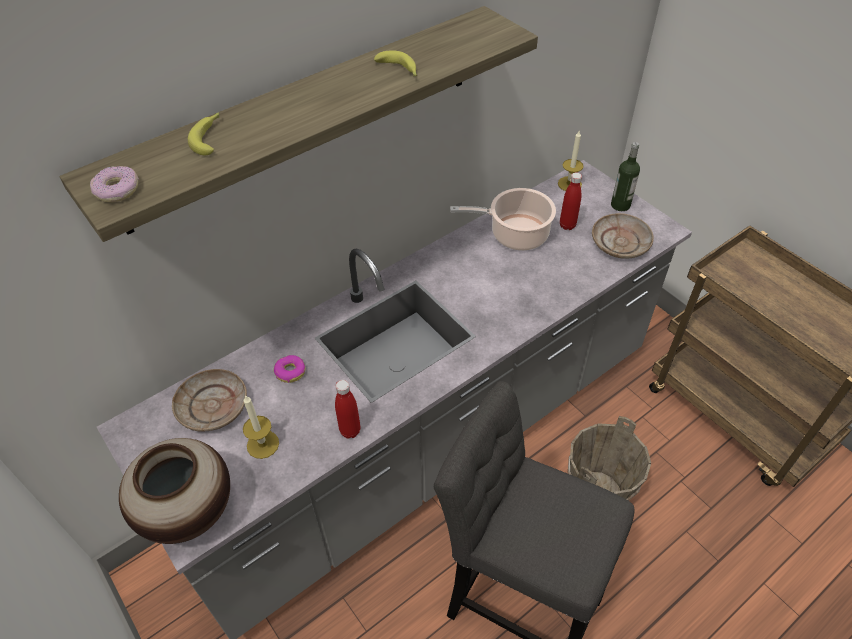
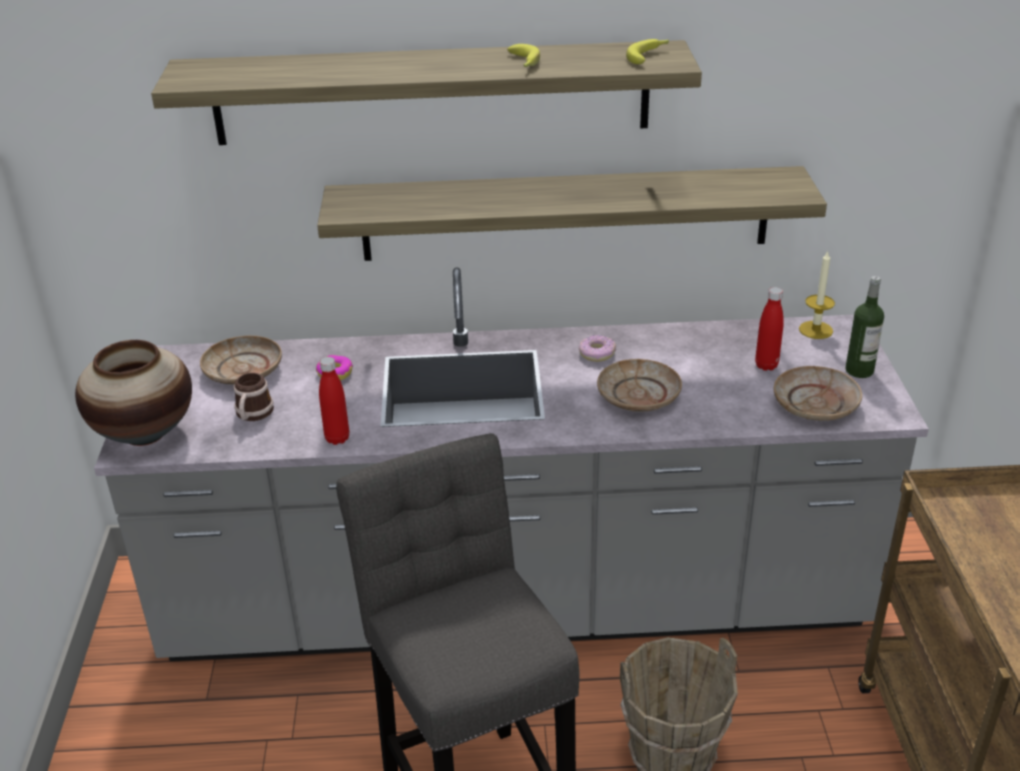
camera: 35 degrees right, 15 degrees down
donut [90,166,139,203] -> donut moved to [579,335,616,362]
banana [188,112,219,155] -> banana moved to [626,39,669,64]
candle [243,395,279,459] -> mug [234,373,274,421]
cooking pot [450,188,556,251] -> none
none -> shelf [317,166,827,261]
none -> beige plate [597,359,682,412]

